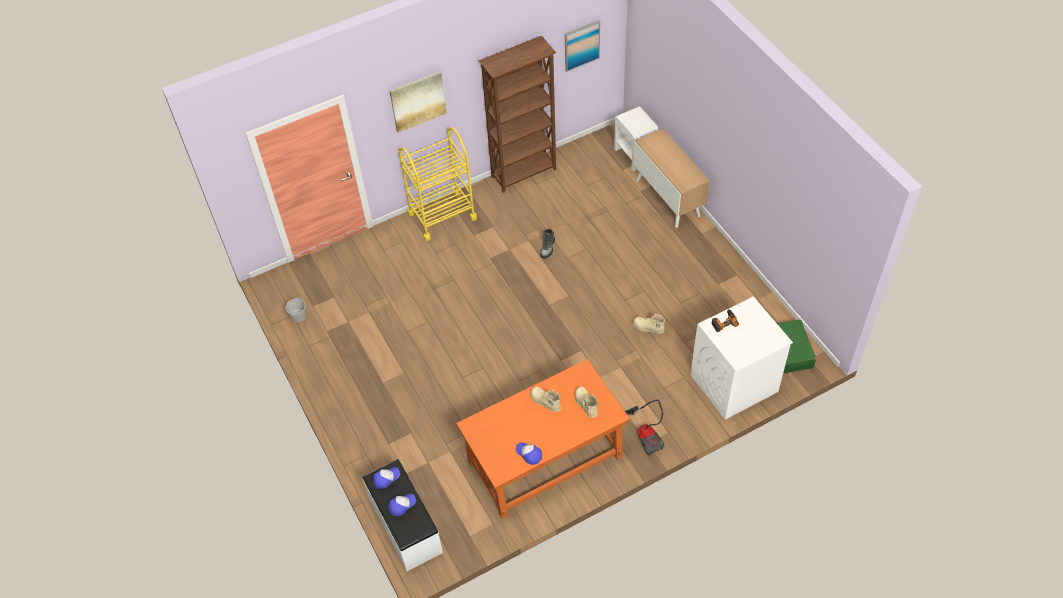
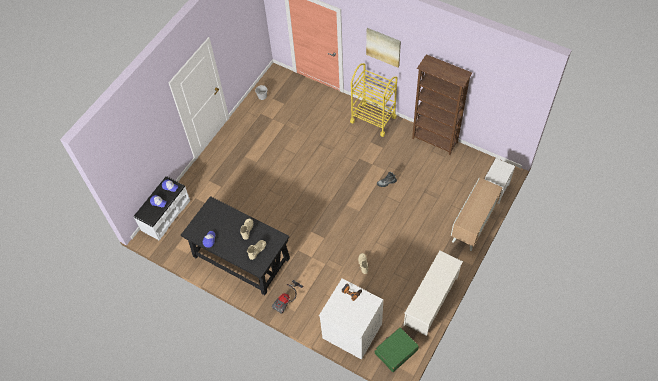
camera: 60 degrees right, 5 degrees up
orange desk [456,359,630,519] -> black desk [181,196,290,295]
picture [565,20,600,72] -> none
none -> white shoe rack [404,251,463,336]

